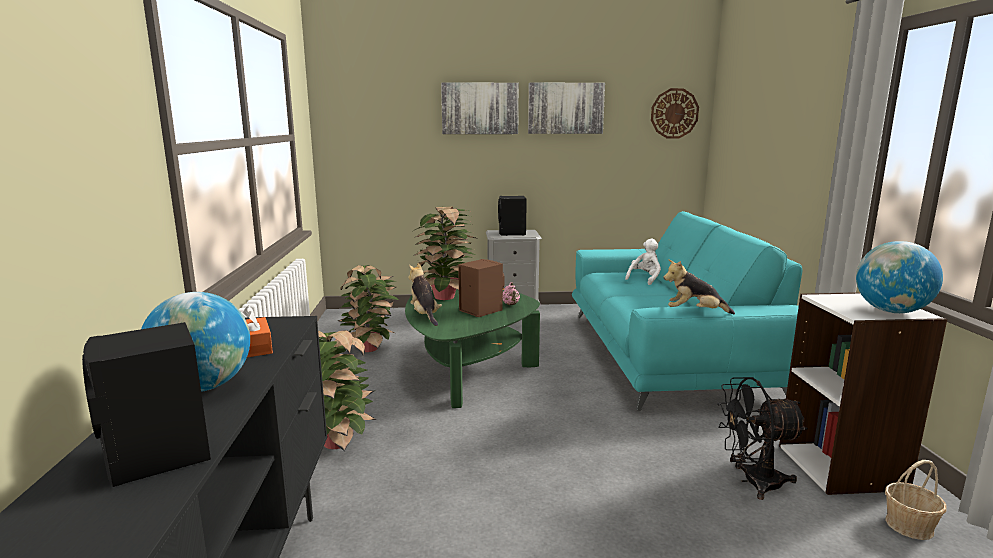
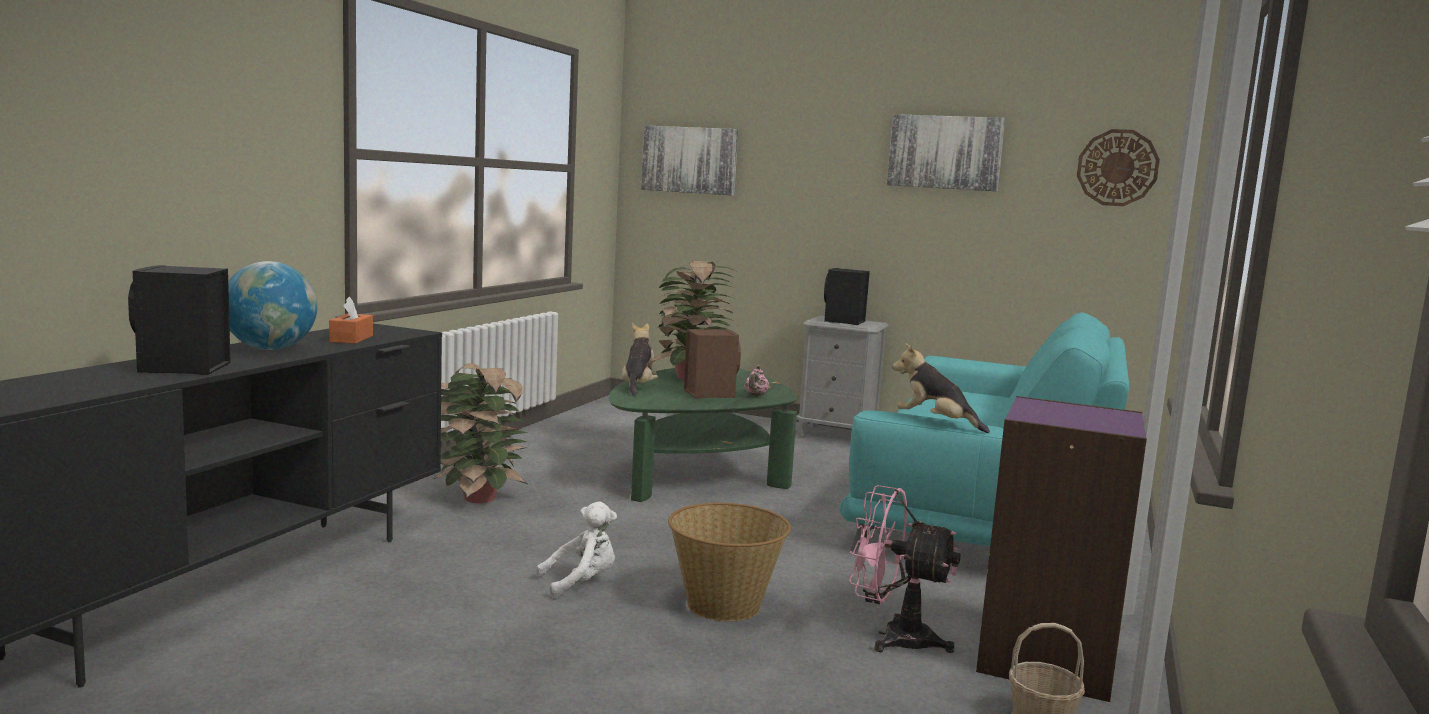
camera: 25 degrees right, 5 degrees down
potted plant [338,265,399,352] -> none
picture [441,82,519,134] -> picture moved to [641,125,738,196]
white plush toy [625,239,661,285] -> white plush toy moved to [536,502,617,598]
black fan [717,377,808,500] -> pink fan [849,485,961,653]
white bookcase [779,292,947,495] -> purple bookcase [976,396,1147,702]
globe [856,241,943,313] -> none
none -> basket [668,503,791,621]

